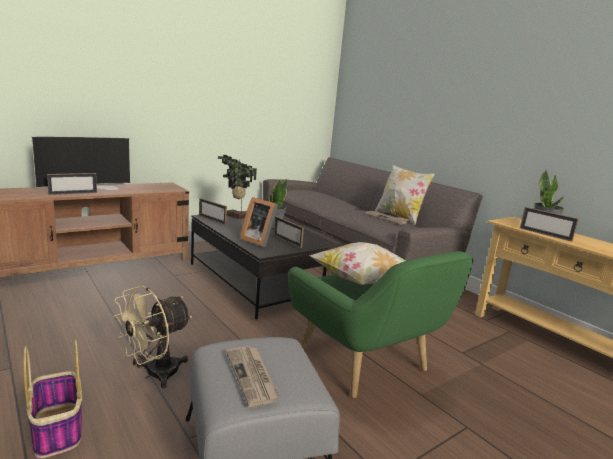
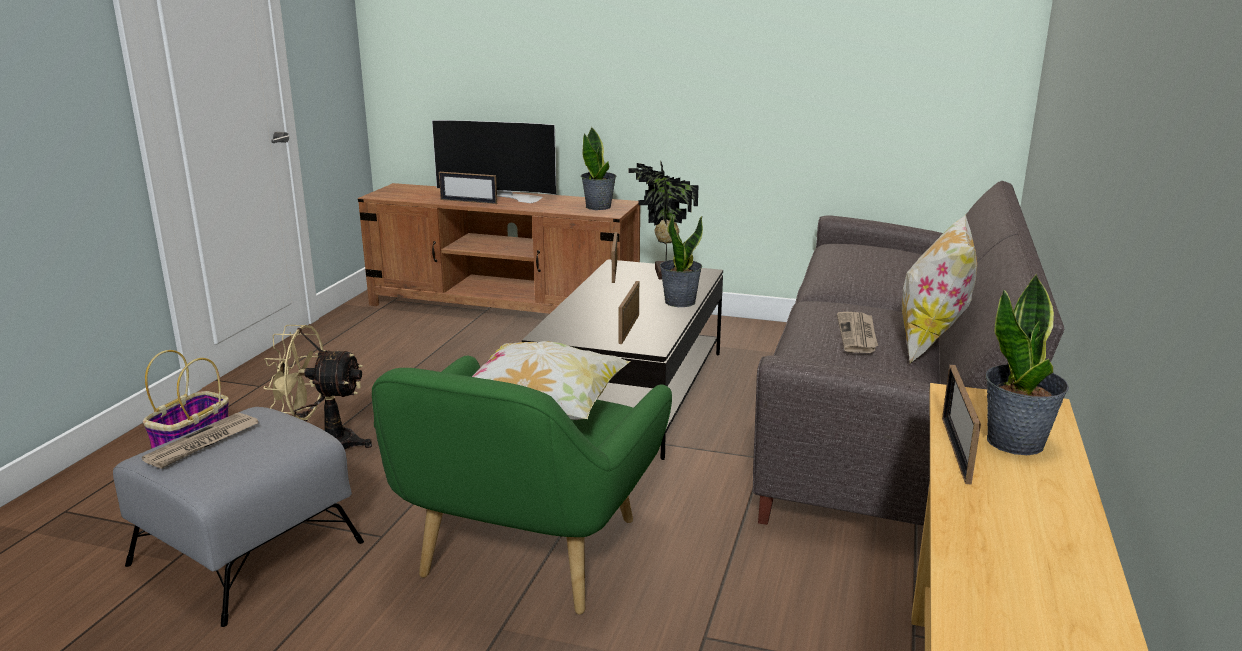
camera: 55 degrees right, 5 degrees up
picture frame [240,197,278,247] -> none
none -> potted plant [581,127,616,210]

